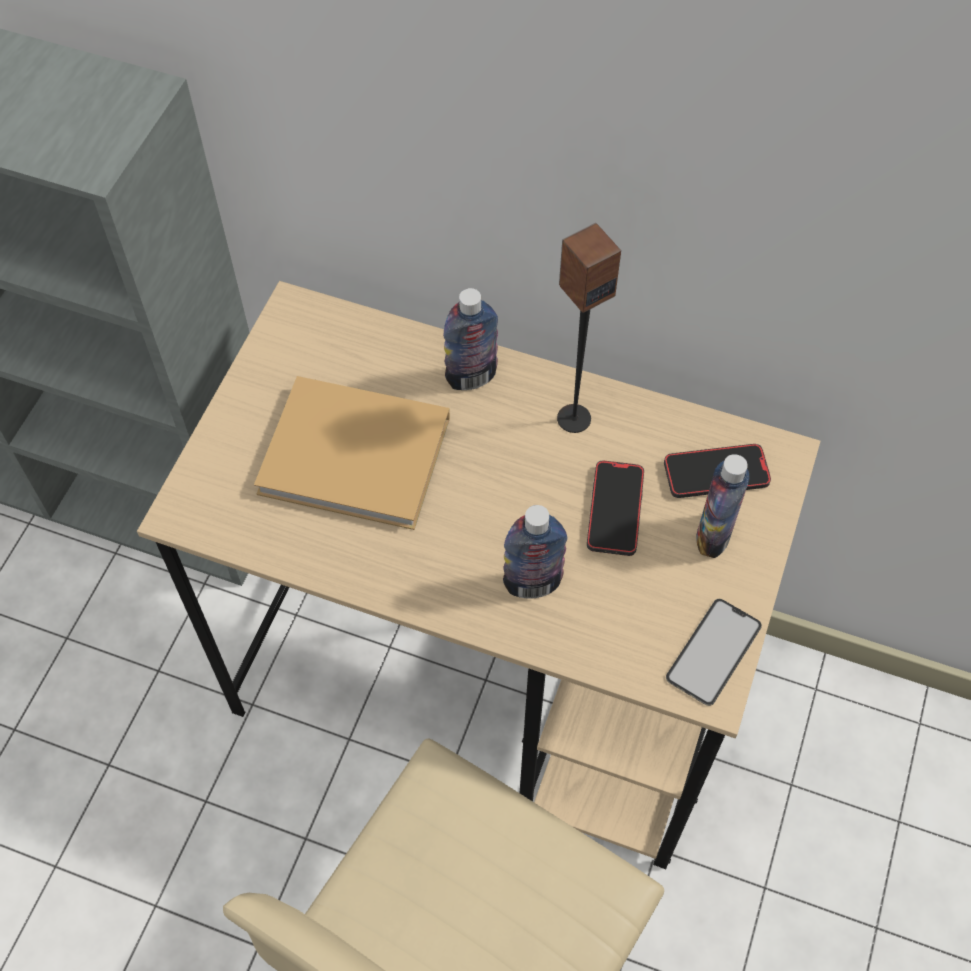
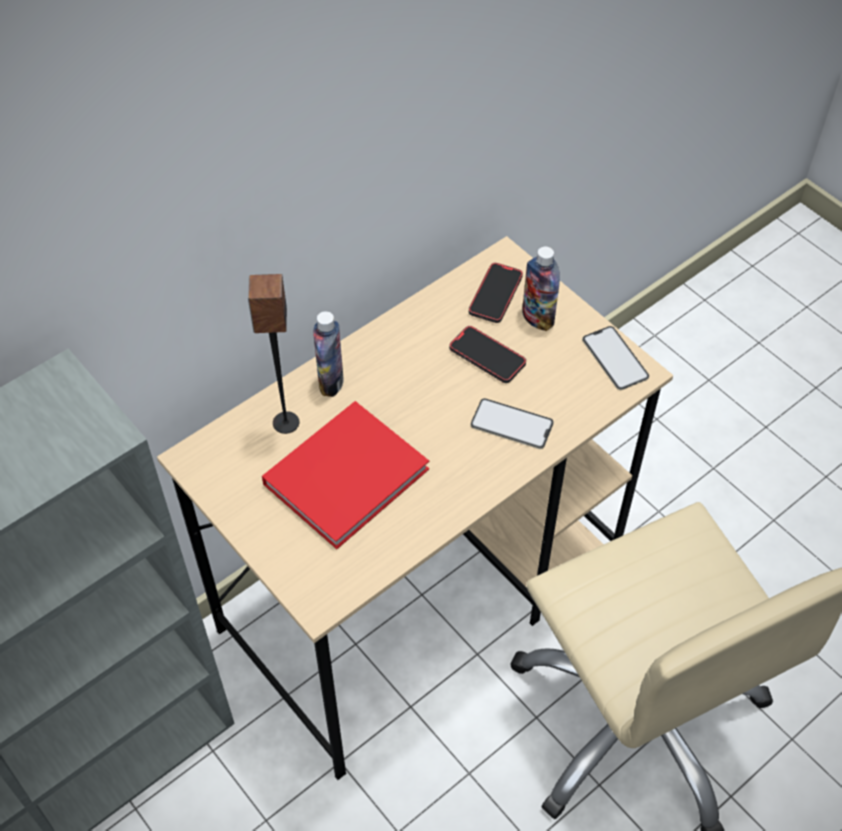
camera: 60 degrees left, 5 degrees down
beige book [254,376,450,530] -> red book [262,401,429,549]
bottle [503,505,568,599] -> phone [471,398,554,449]
speaker [557,223,621,433] -> speaker moved to [248,274,299,434]

